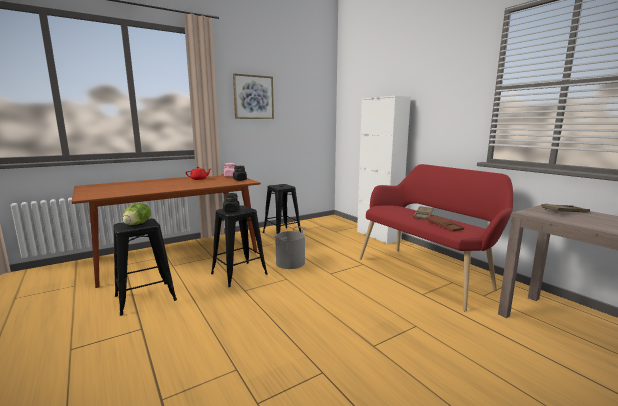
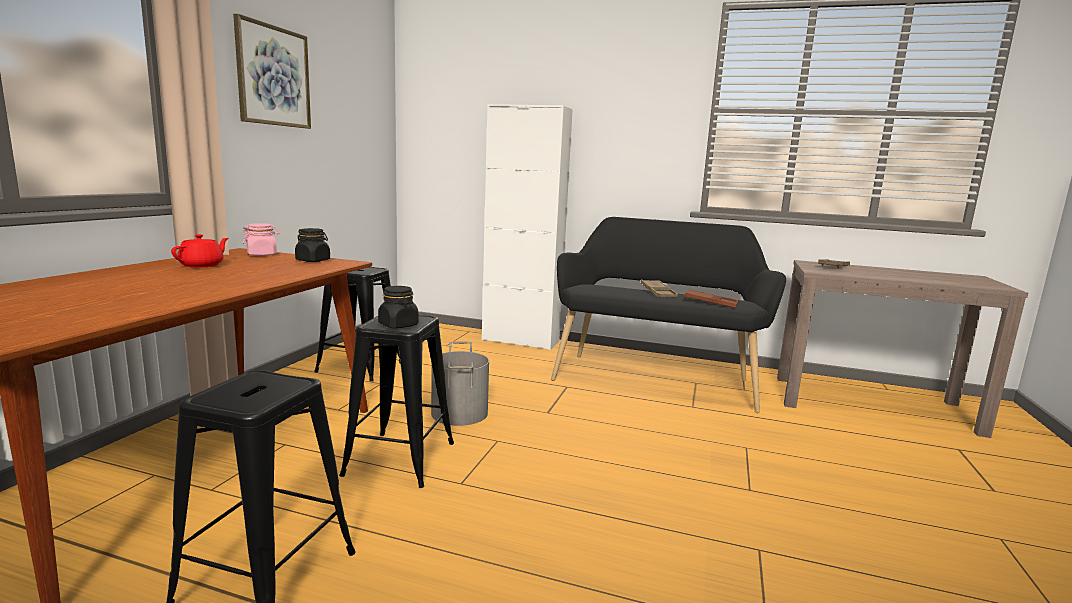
camera: 40 degrees left, 0 degrees up
lettuce [122,203,151,225] -> none
red bench [359,164,513,312] -> black bench [551,217,786,413]

